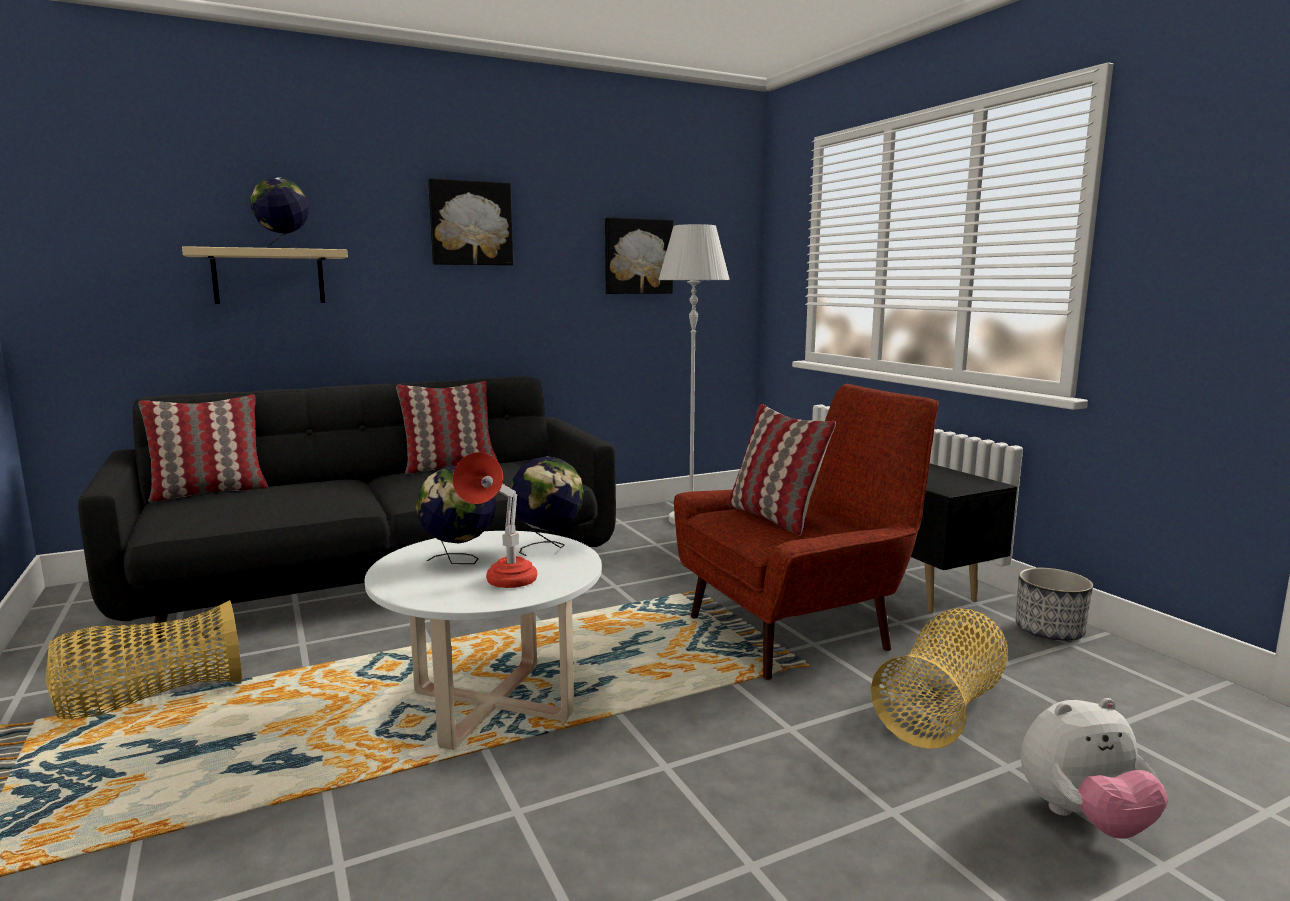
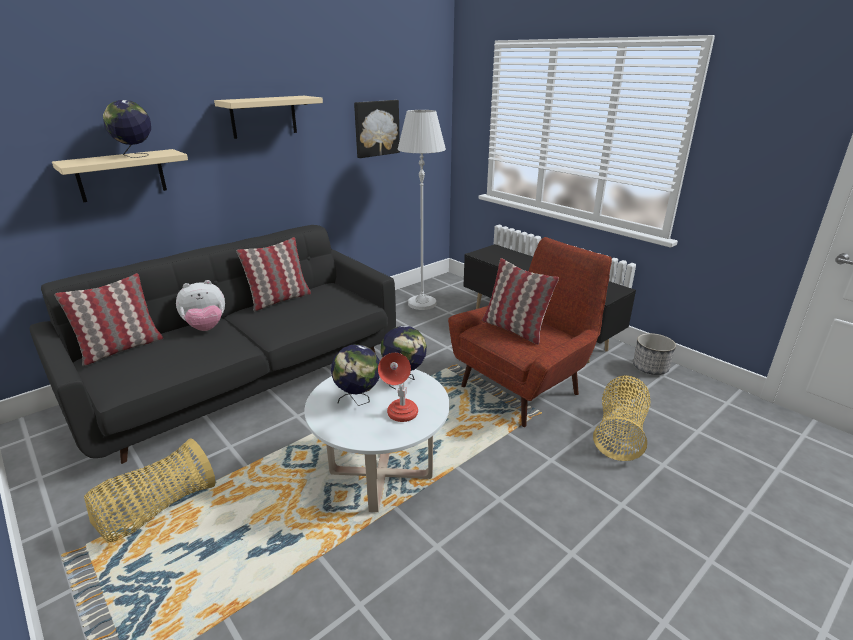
camera: 15 degrees left, 15 degrees up
picture [428,178,513,265] -> beige shelf [214,96,323,139]
plush toy [1021,698,1168,838] -> plush toy moved to [176,280,225,331]

